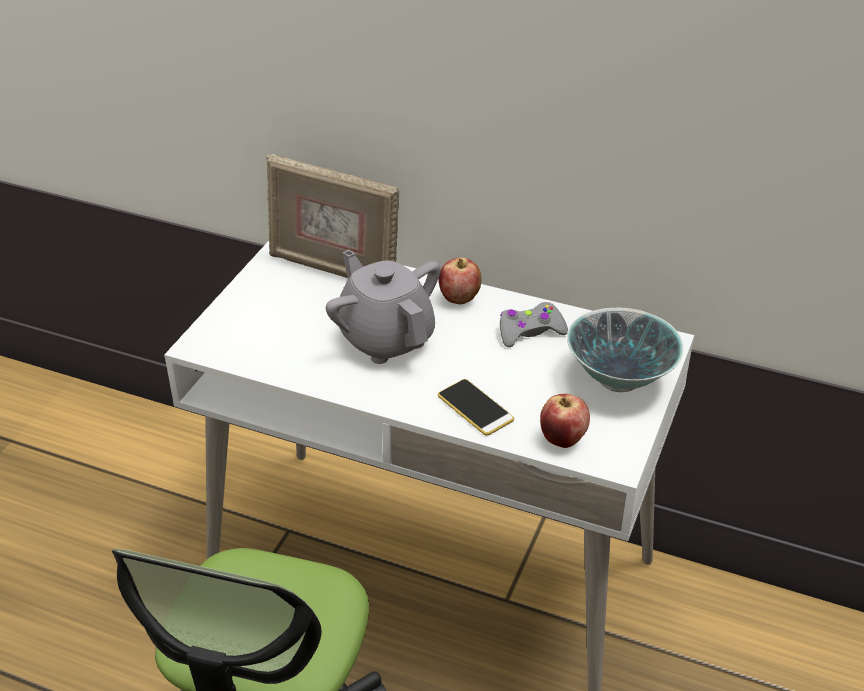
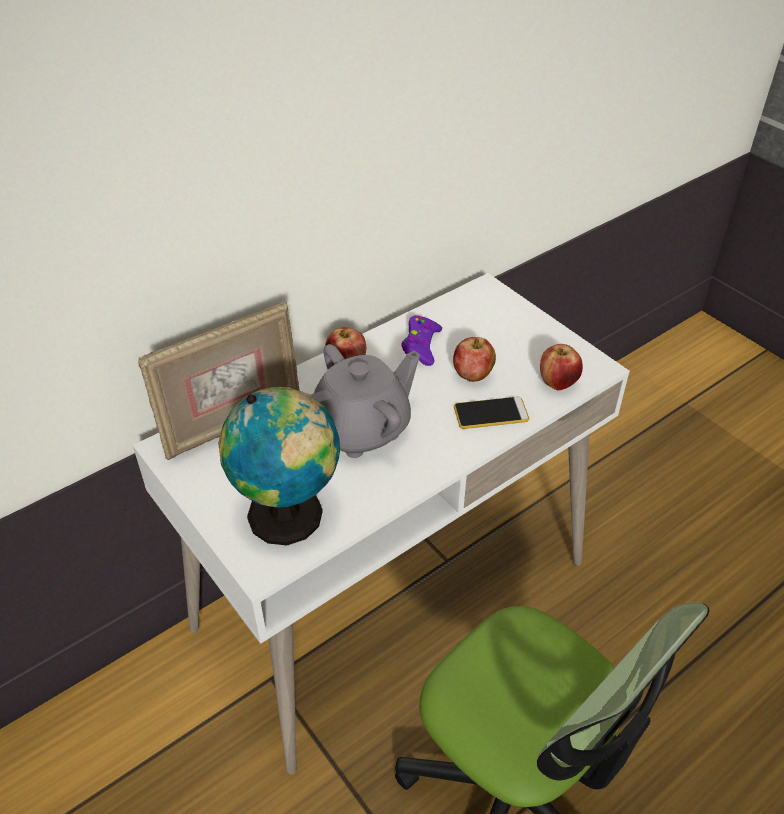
camera: 60 degrees left, 5 degrees up
grey teapot [326,250,441,364] -> grey teapot turned 150 degrees clockwise [310,344,420,458]
grey game controller [500,302,568,347] -> purple game controller [401,315,442,366]
bowl [567,308,683,392] -> none
none -> globe [218,387,340,545]
none -> apple [453,337,496,382]

